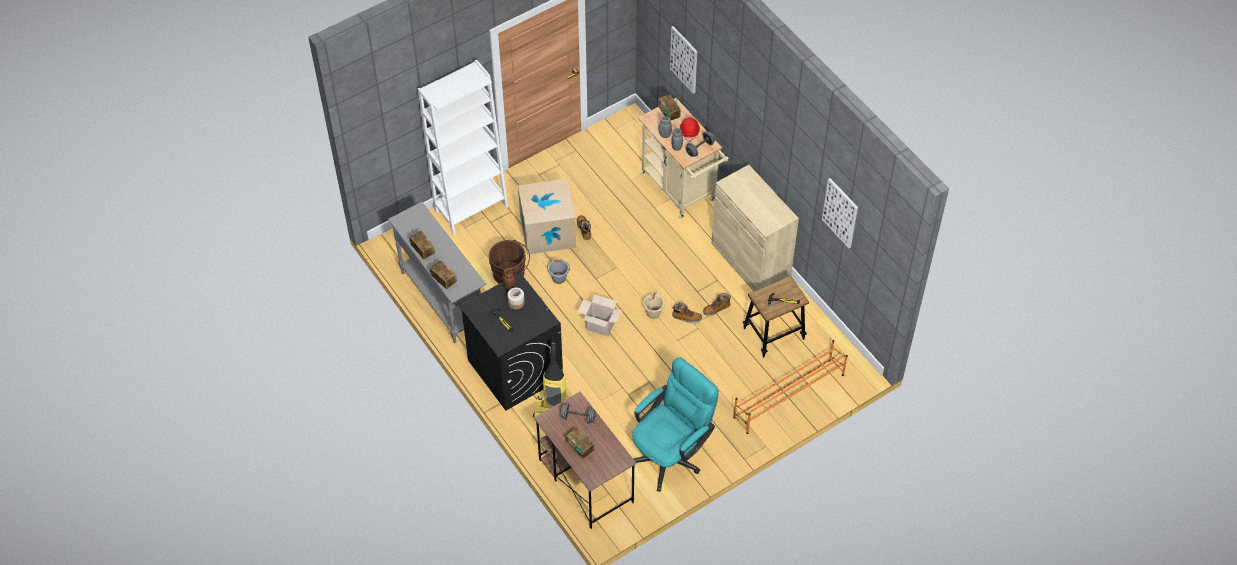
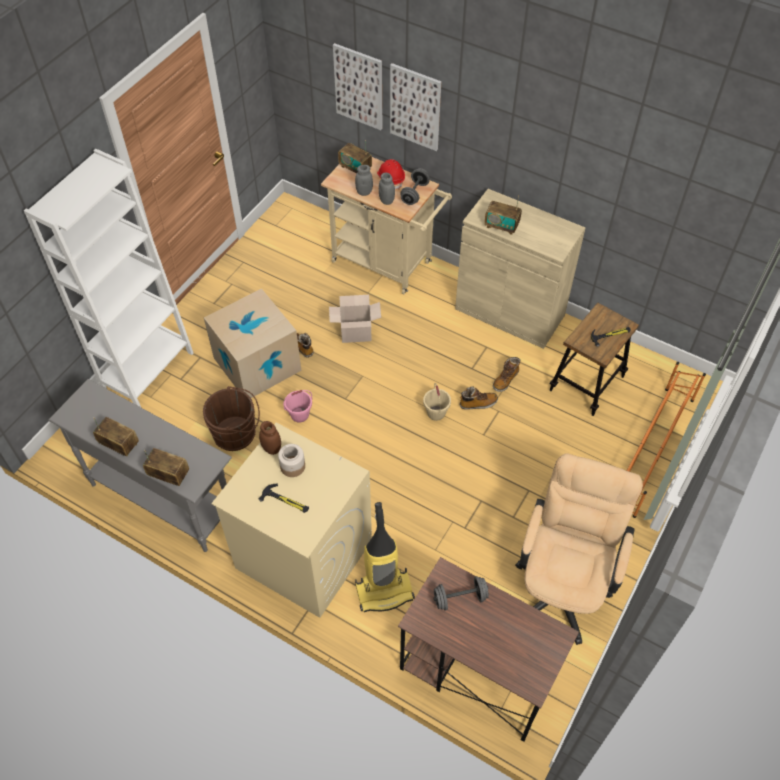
camera: 25 degrees left, 0 degrees up
black washing machine [459,273,563,410] -> beige washing machine [211,423,372,618]
grey bucket [547,260,570,284] -> pink bucket [283,390,313,423]
radio [566,427,594,459] -> radio moved to [484,195,522,235]
cardboard box [578,294,622,336] -> cardboard box moved to [329,295,381,343]
turquoise office chair [632,357,719,492] -> beige office chair [515,453,643,645]
picture [822,178,858,248] -> picture moved to [390,63,441,151]

